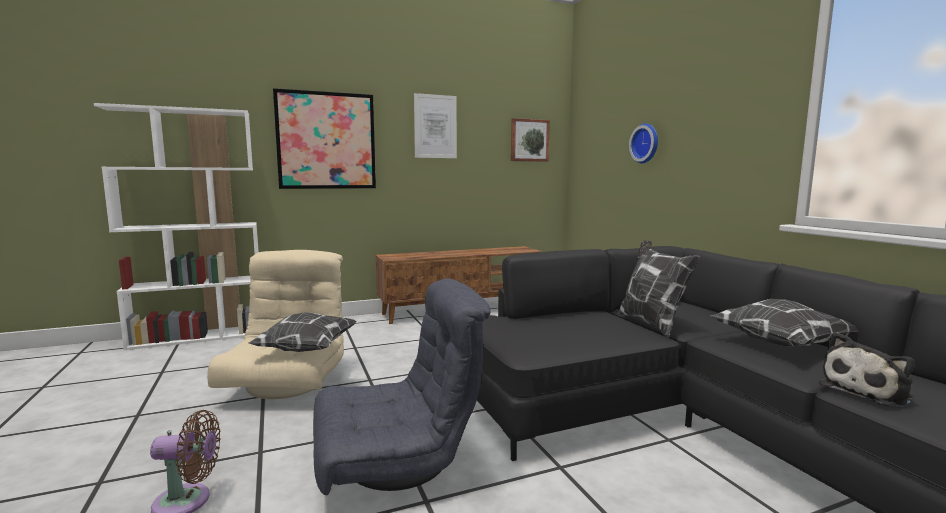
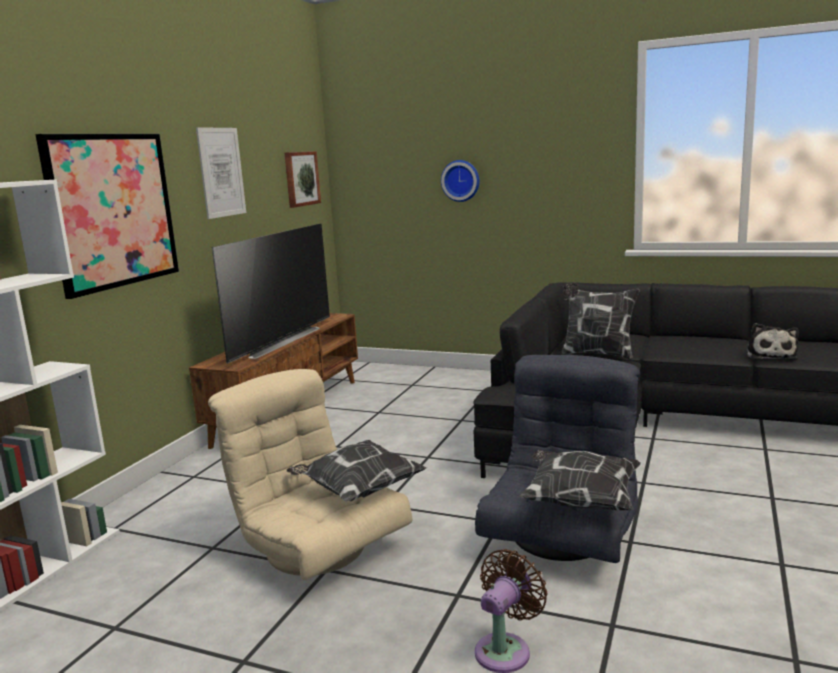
camera: 45 degrees left, 5 degrees up
pillow [710,299,859,347] -> pillow moved to [520,449,641,510]
none -> television [212,224,330,364]

